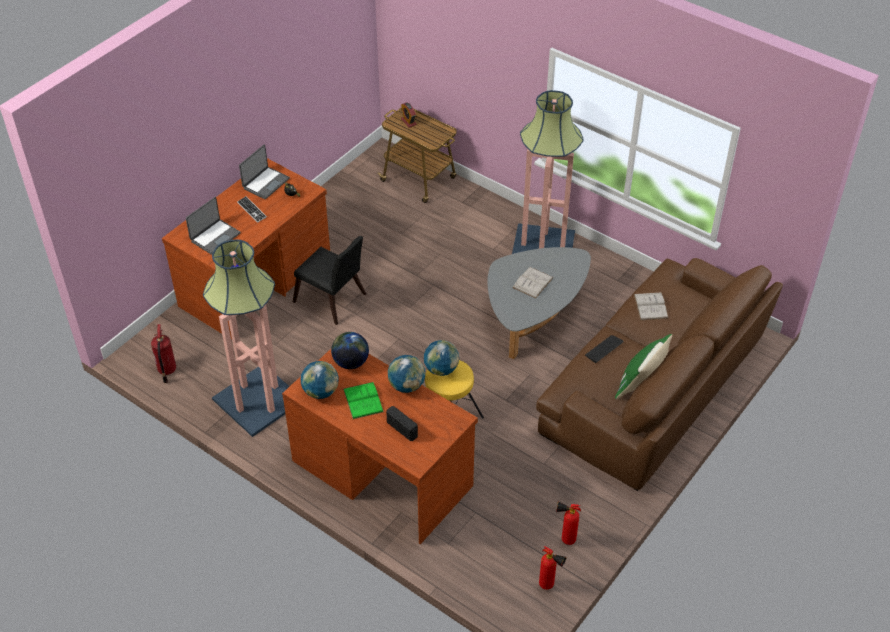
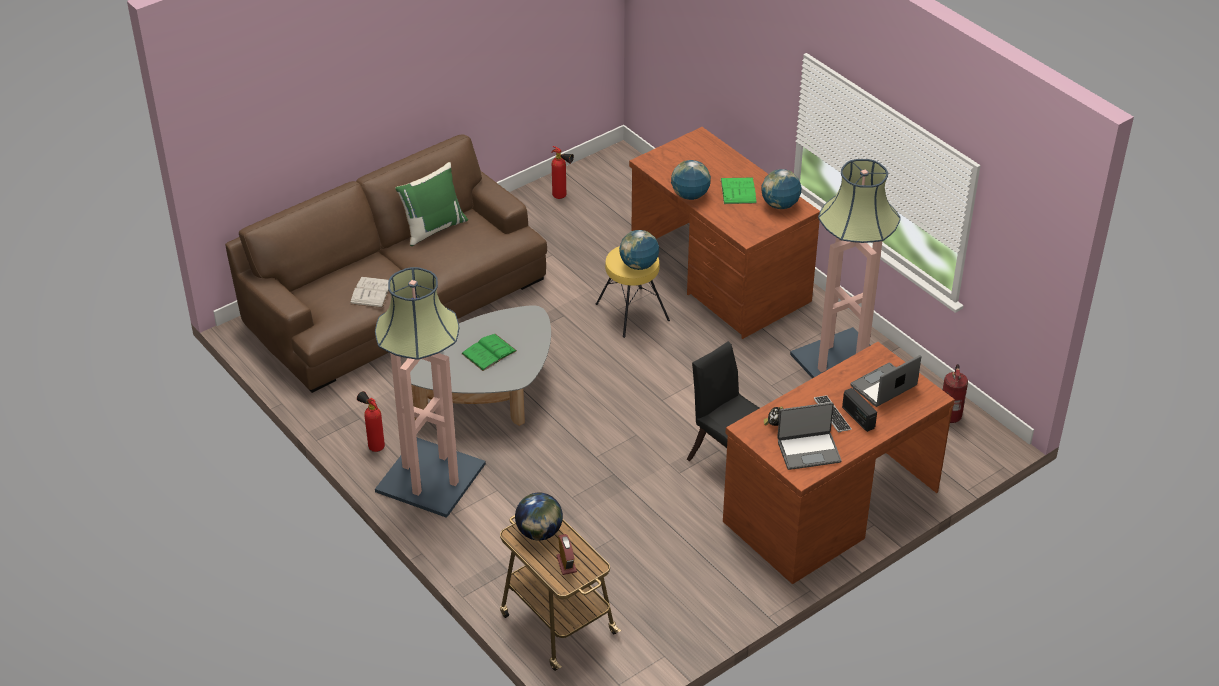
camera: 165 degrees left, 5 degrees down
laptop [239,145,290,199] -> laptop turned 150 degrees counterclockwise [777,402,842,470]
globe [331,332,369,369] -> globe moved to [515,493,563,540]
radio [386,406,418,441] -> radio moved to [842,388,877,432]
white book [512,267,554,298] -> green book [461,334,517,371]
fire extinguisher [539,546,566,590] -> fire extinguisher moved to [357,391,385,452]
keyboard [585,335,624,363] -> none

